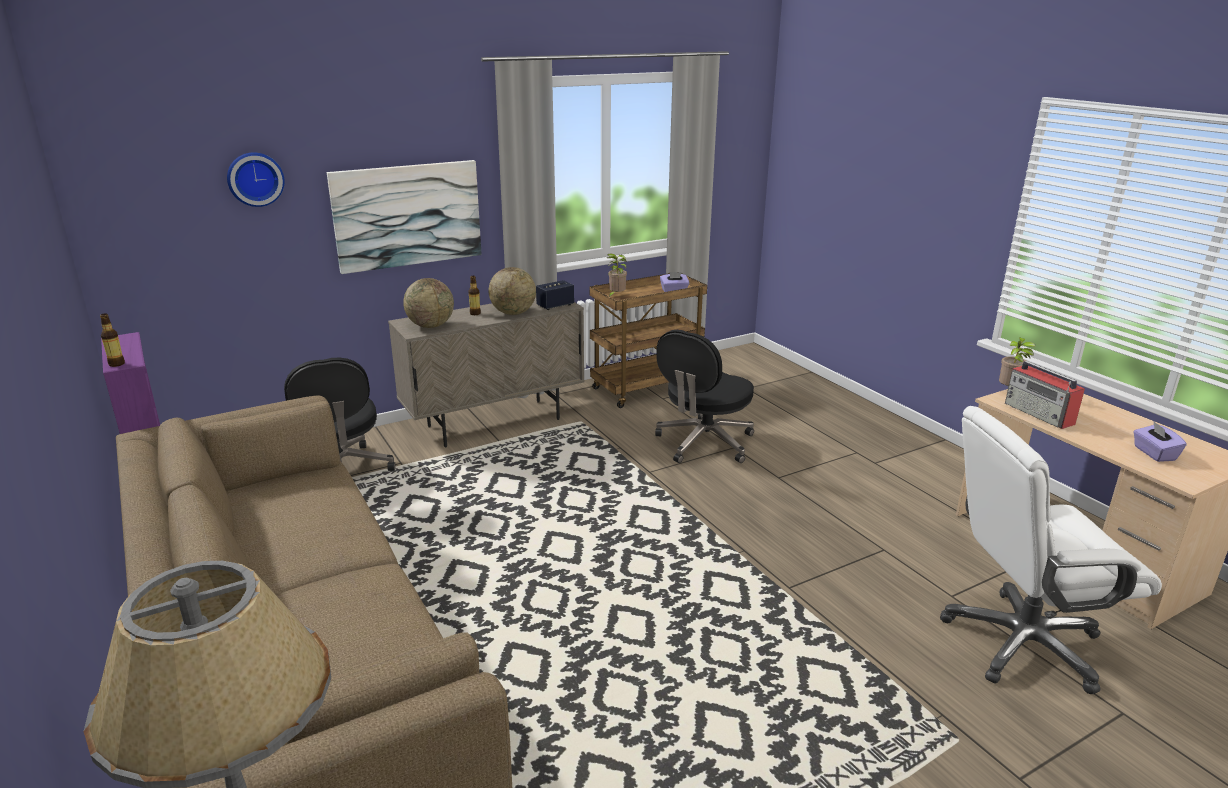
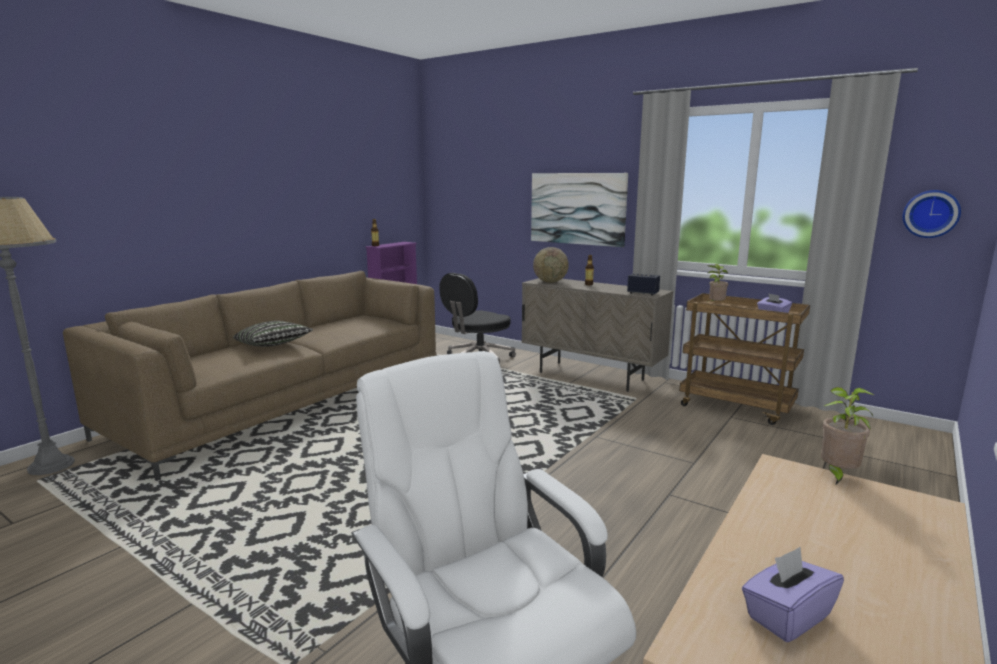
camera: 65 degrees right, 10 degrees down
wall clock [227,152,284,207] -> wall clock moved to [903,190,961,238]
globe [488,267,536,315] -> none
black office chair [655,330,754,463] -> none
radio [1005,361,1085,429] -> none
none -> pillow [233,321,313,347]

